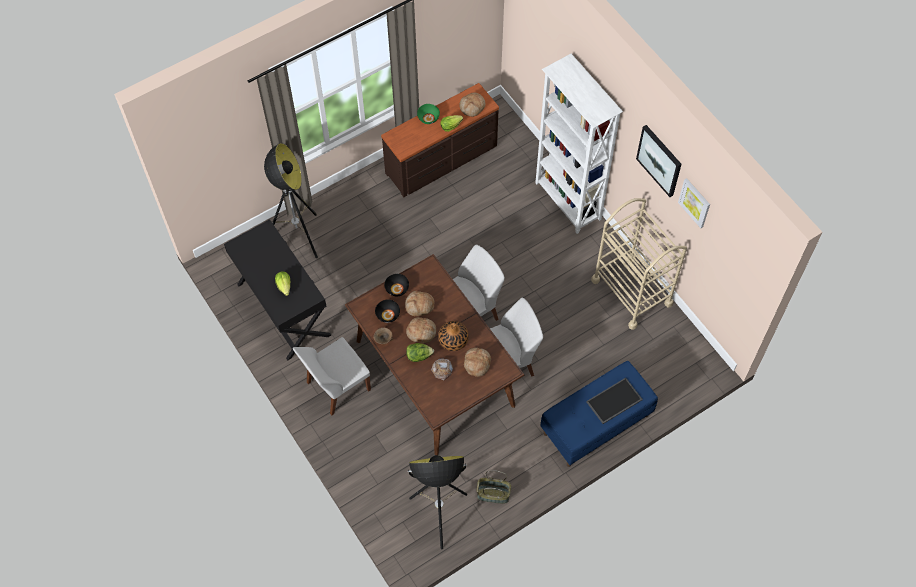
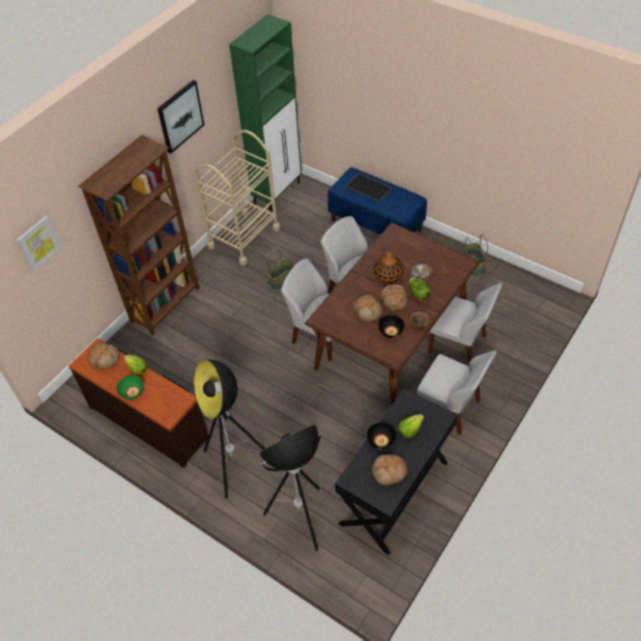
camera: 110 degrees left, 10 degrees down
black bowl [384,274,409,296] -> black bowl moved to [367,423,396,449]
floor lamp [408,455,467,549] -> floor lamp moved to [194,359,265,499]
bread [464,348,491,377] -> bread moved to [372,454,408,485]
white bookcase [535,54,623,234] -> brown bookcase [78,135,200,335]
picture [678,178,710,228] -> picture moved to [16,216,61,272]
none -> green cabinet [229,14,302,212]
none -> basket [266,249,295,290]
none -> white chair [428,283,502,363]

